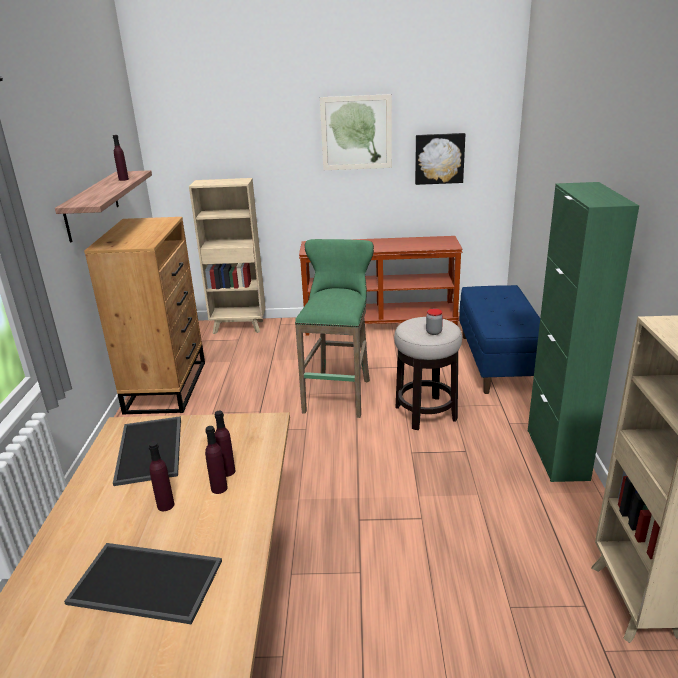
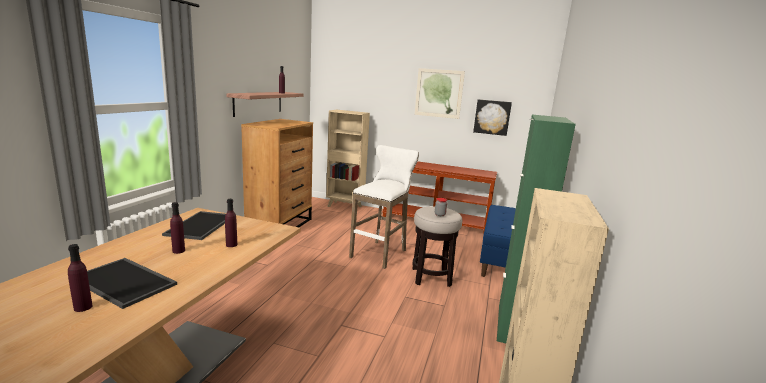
camera: 15 degrees right, 10 degrees down
purple bottle [205,426,228,494] -> purple bottle moved to [68,244,93,312]
green stool [295,239,374,418] -> white stool [349,145,419,269]

